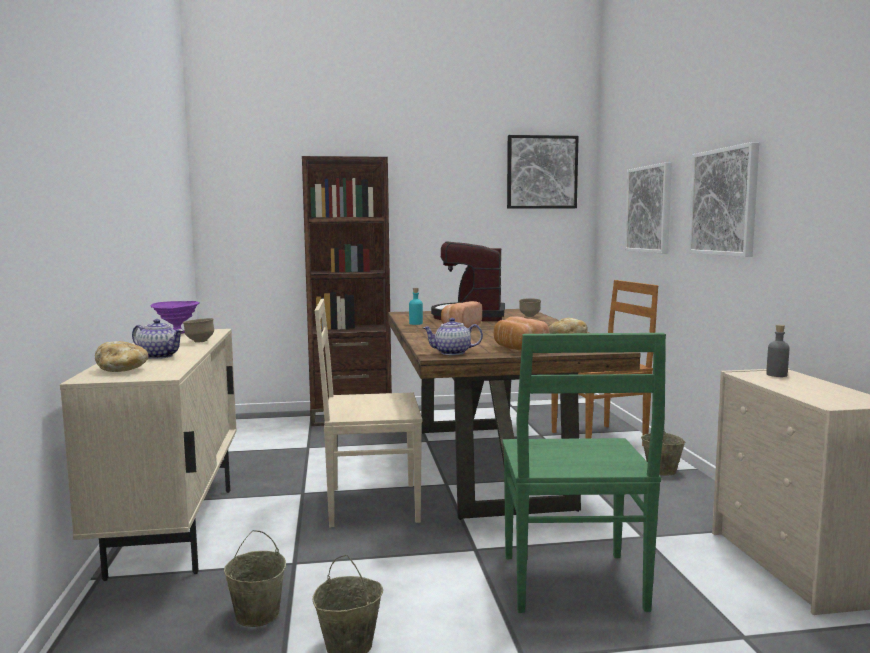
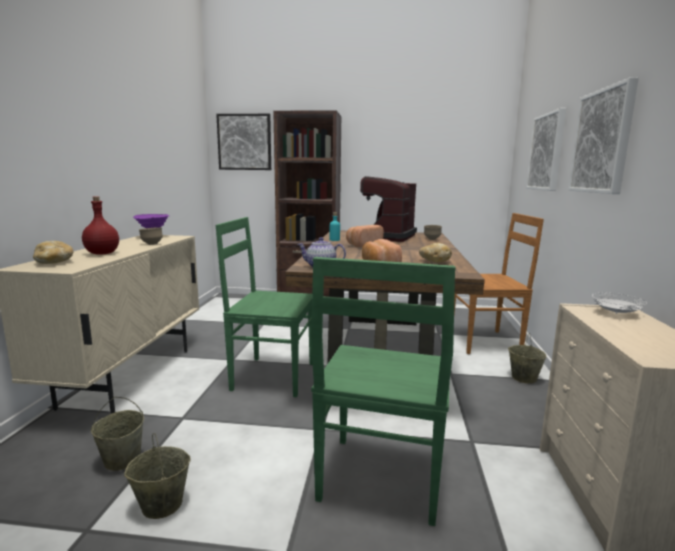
camera: 15 degrees right, 5 degrees up
teapot [132,319,184,359] -> red bottle [82,196,119,255]
beige chair [315,299,422,527] -> green chair [215,217,313,397]
picture [507,135,579,209] -> picture moved to [216,114,271,170]
grey bottle [766,324,790,377] -> white plate [592,293,647,314]

